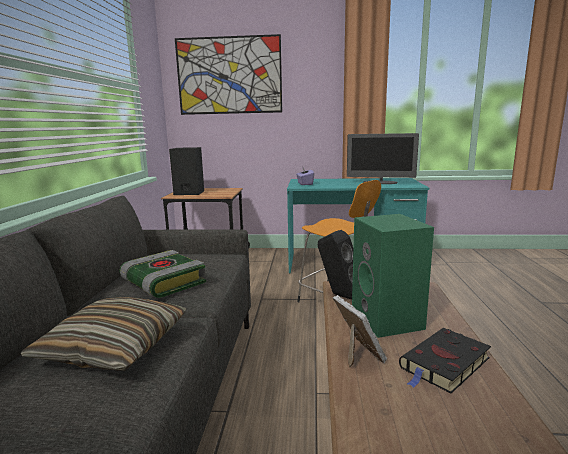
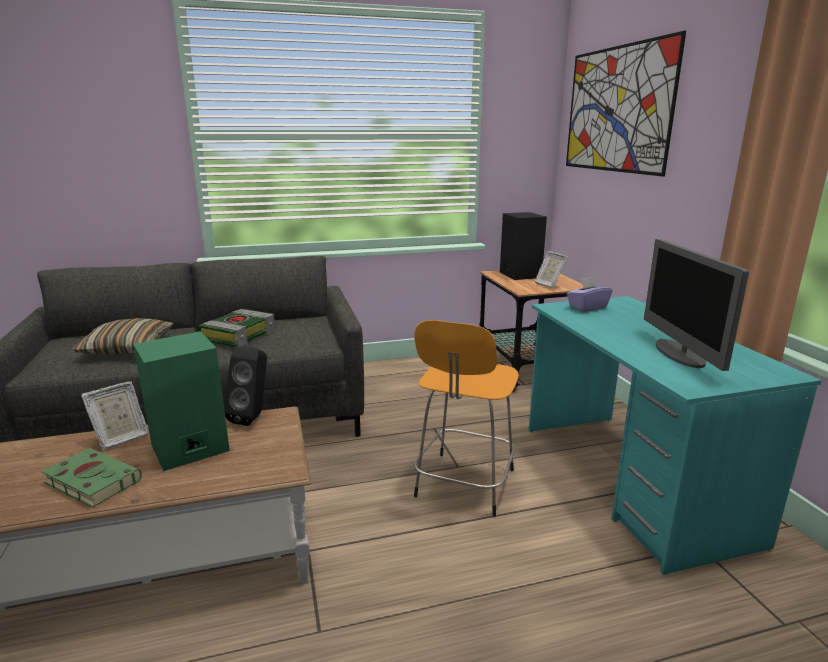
camera: 70 degrees right, 5 degrees up
black book [399,328,491,393] -> green book [41,448,142,508]
none -> picture frame [535,251,568,288]

